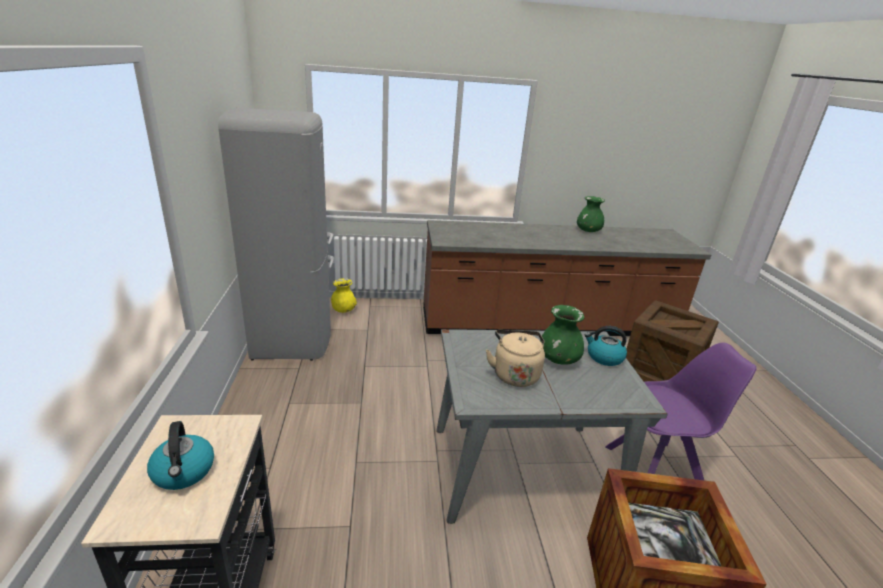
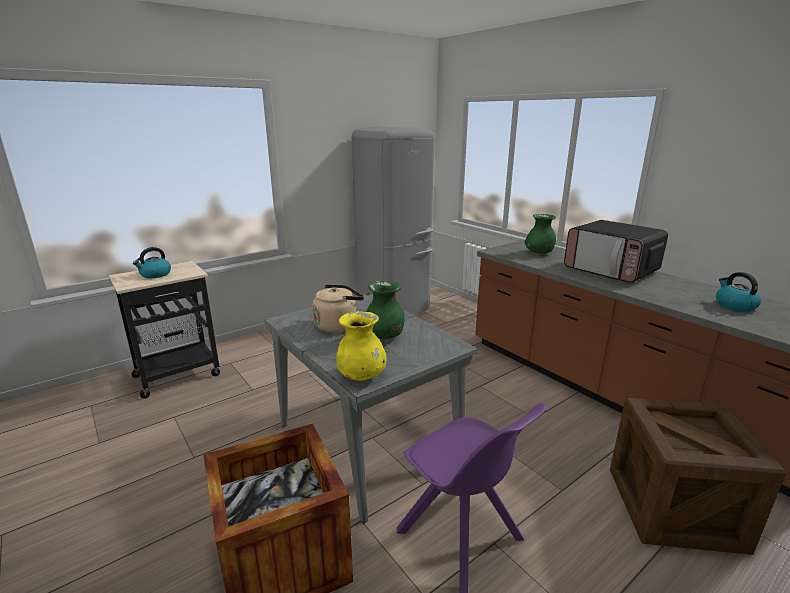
camera: 60 degrees right, 5 degrees down
yellow vase [331,278,357,313] -> yellow vase moved to [336,311,387,381]
green vase [577,196,605,232] -> green vase moved to [525,214,556,254]
kettle [585,326,627,366] -> kettle moved to [716,272,761,312]
none -> microwave [564,220,668,283]

